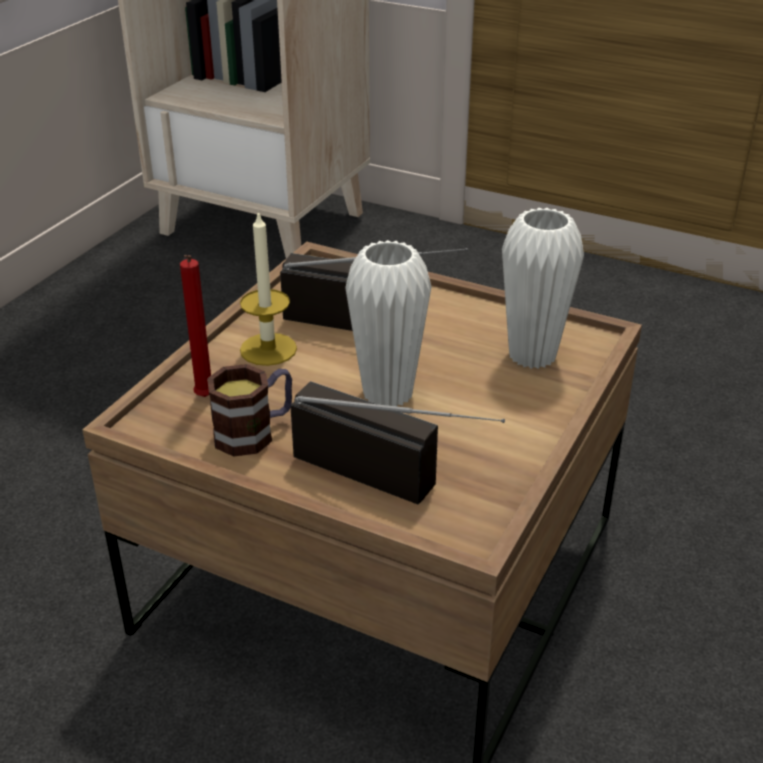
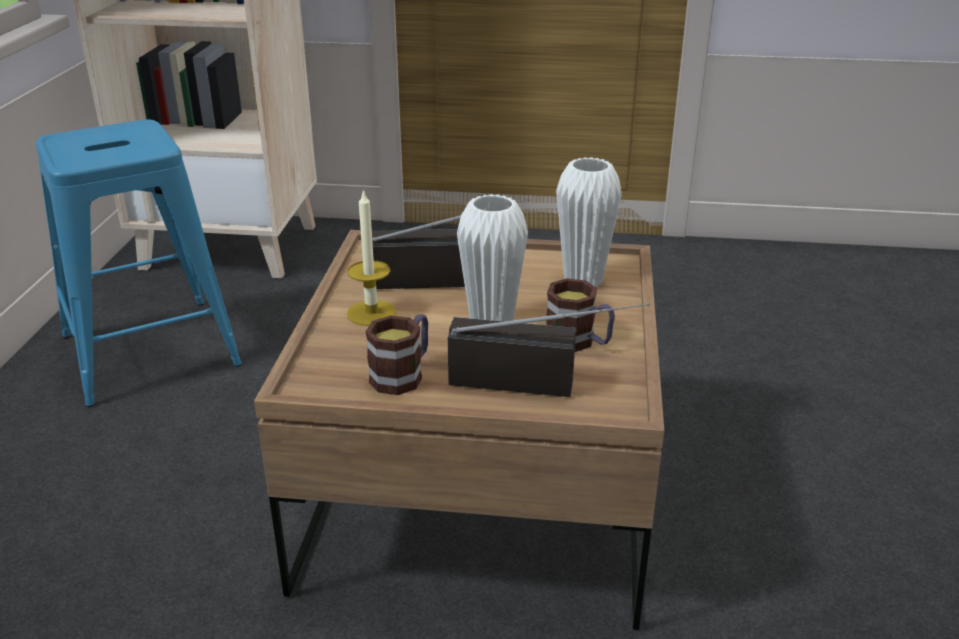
camera: 20 degrees left, 5 degrees down
red candle [180,255,211,397] -> none
none -> blue stool [36,120,242,407]
none -> mug [546,278,615,352]

